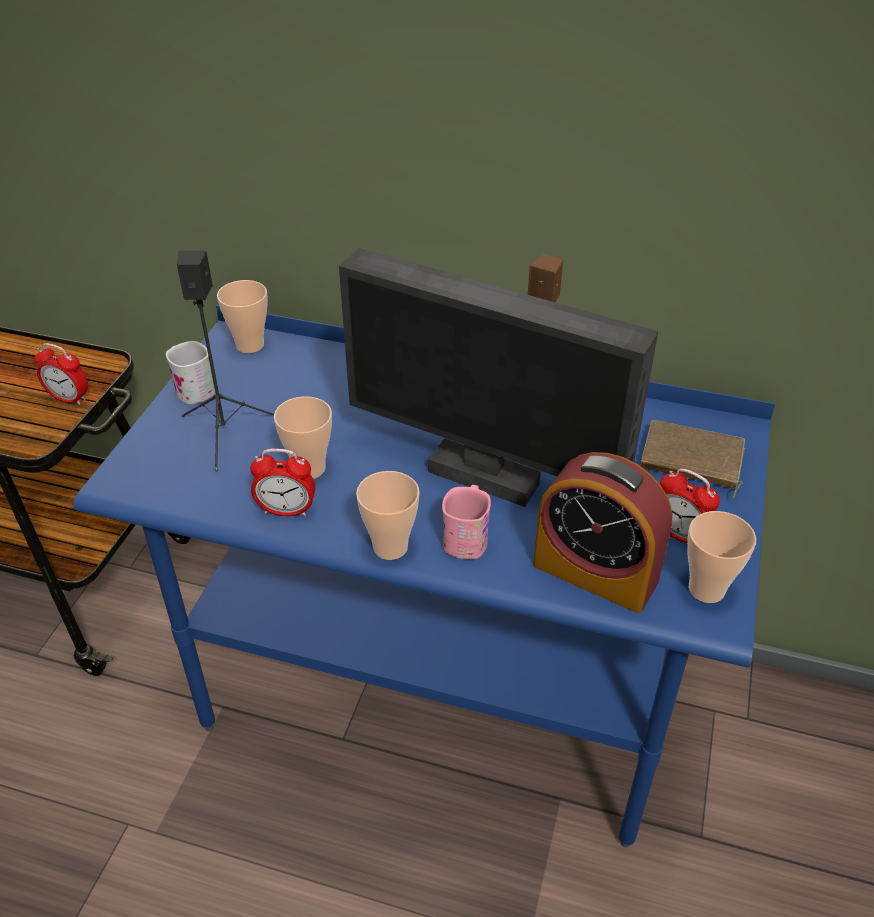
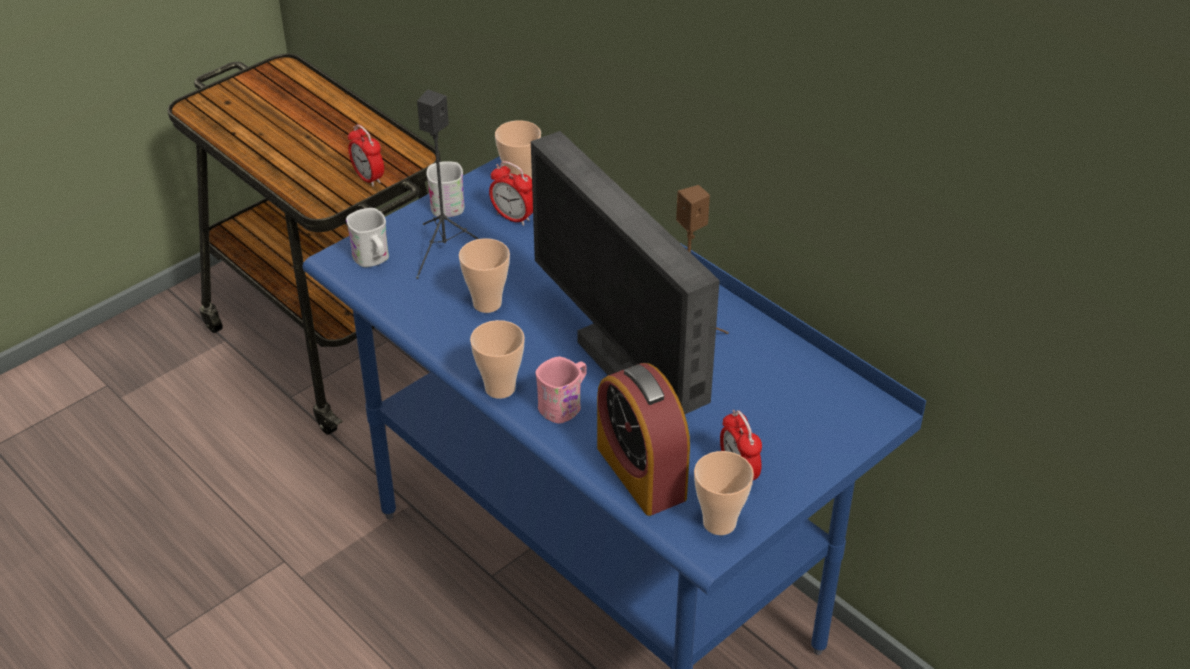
camera: 30 degrees right, 0 degrees up
alarm clock [250,448,315,516] -> alarm clock moved to [489,161,533,226]
brown book [640,420,745,498] -> none
none -> white mug [346,208,389,267]

